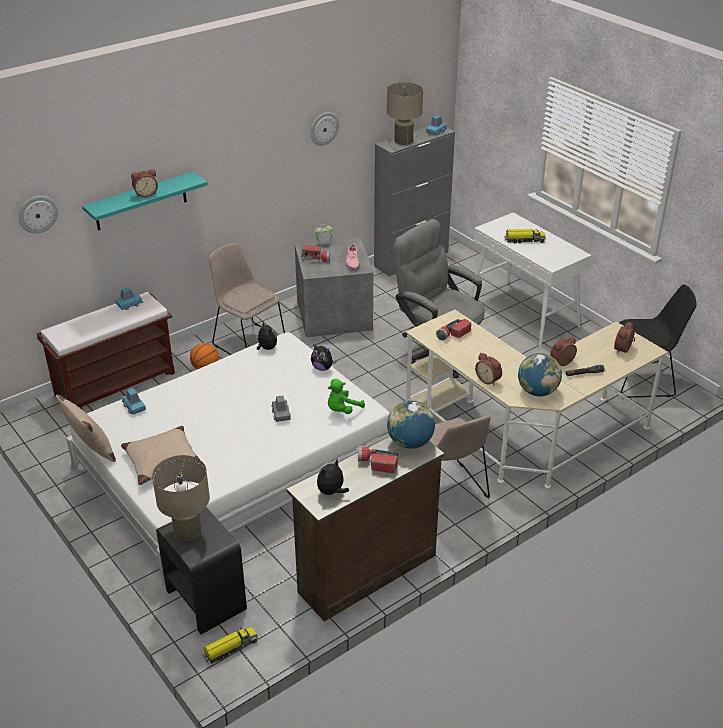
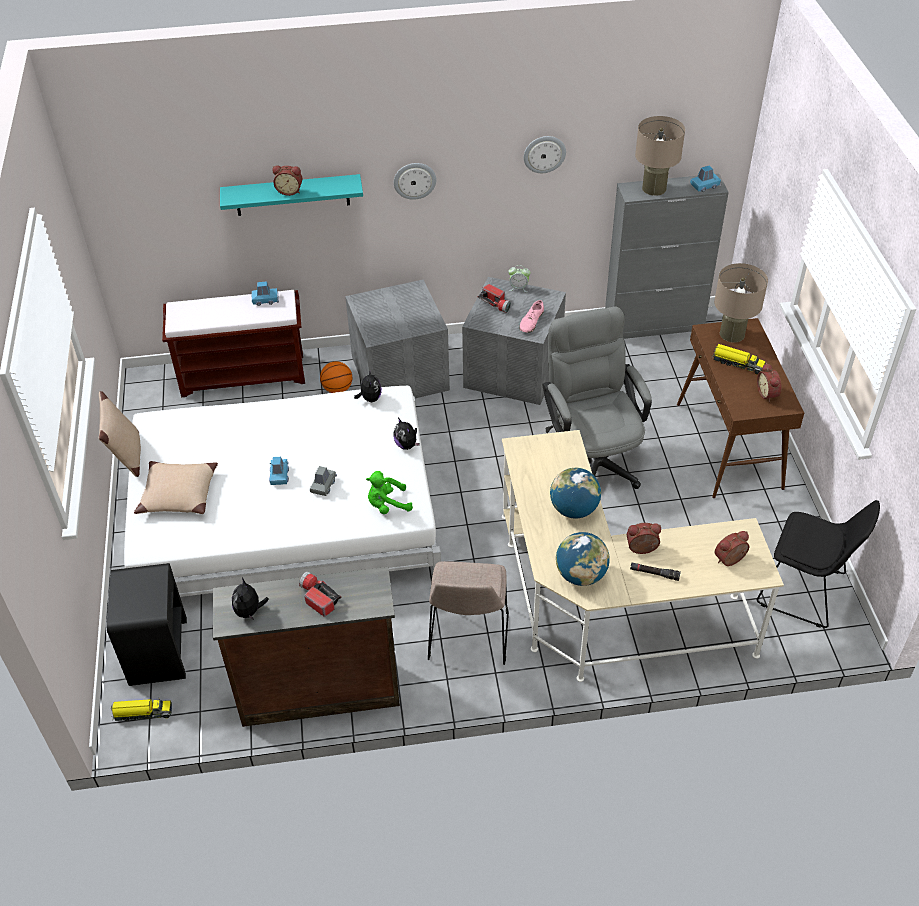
camera: 30 degrees right, 10 degrees up
wall clock [19,196,58,234] -> wall clock moved to [394,163,436,200]
blue toy car [122,388,146,415] -> blue toy car moved to [269,457,289,485]
beige table lamp [152,455,210,541] -> beige table lamp moved to [714,263,768,342]
beige chair [209,243,285,355] -> grey storage box [345,280,450,398]
plush toy [317,460,349,497] -> plush toy turned 75 degrees counterclockwise [232,578,269,620]
globe [387,401,435,449] -> globe moved to [550,468,601,518]
flashlight [436,319,471,340] -> none
white console table [470,213,592,347] -> brown console table [677,318,804,498]
alarm clock [475,353,502,386] -> alarm clock moved to [757,363,781,402]

